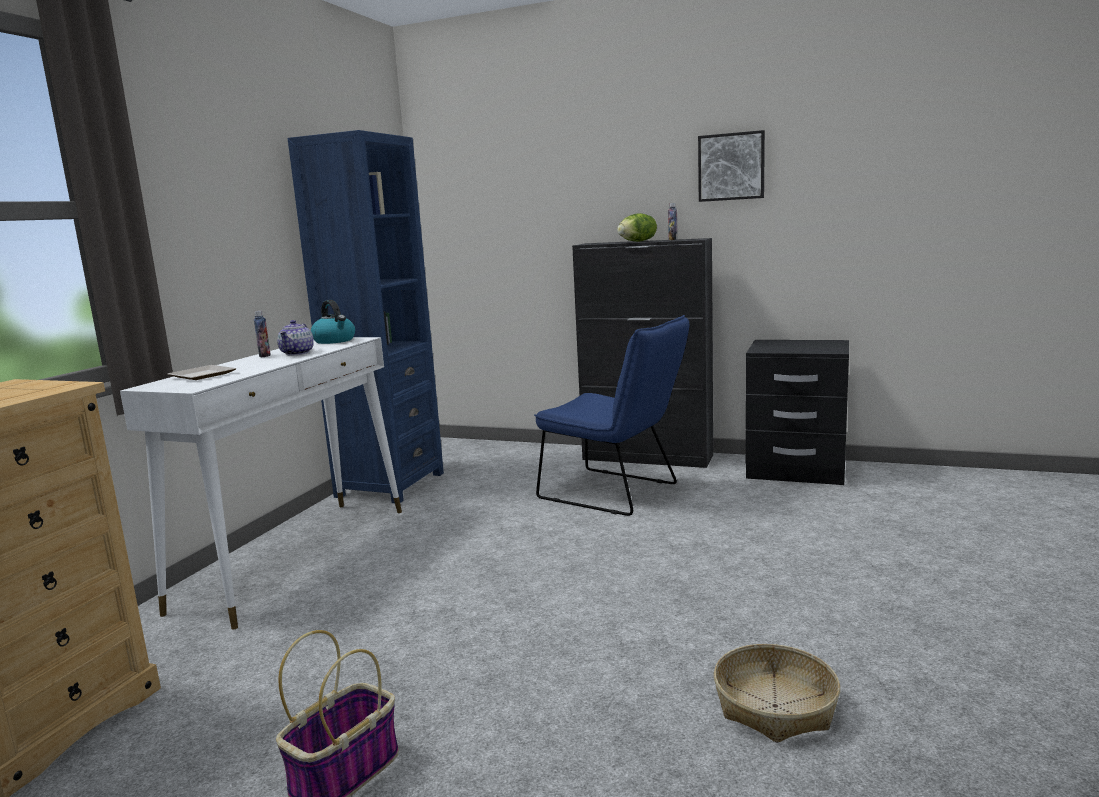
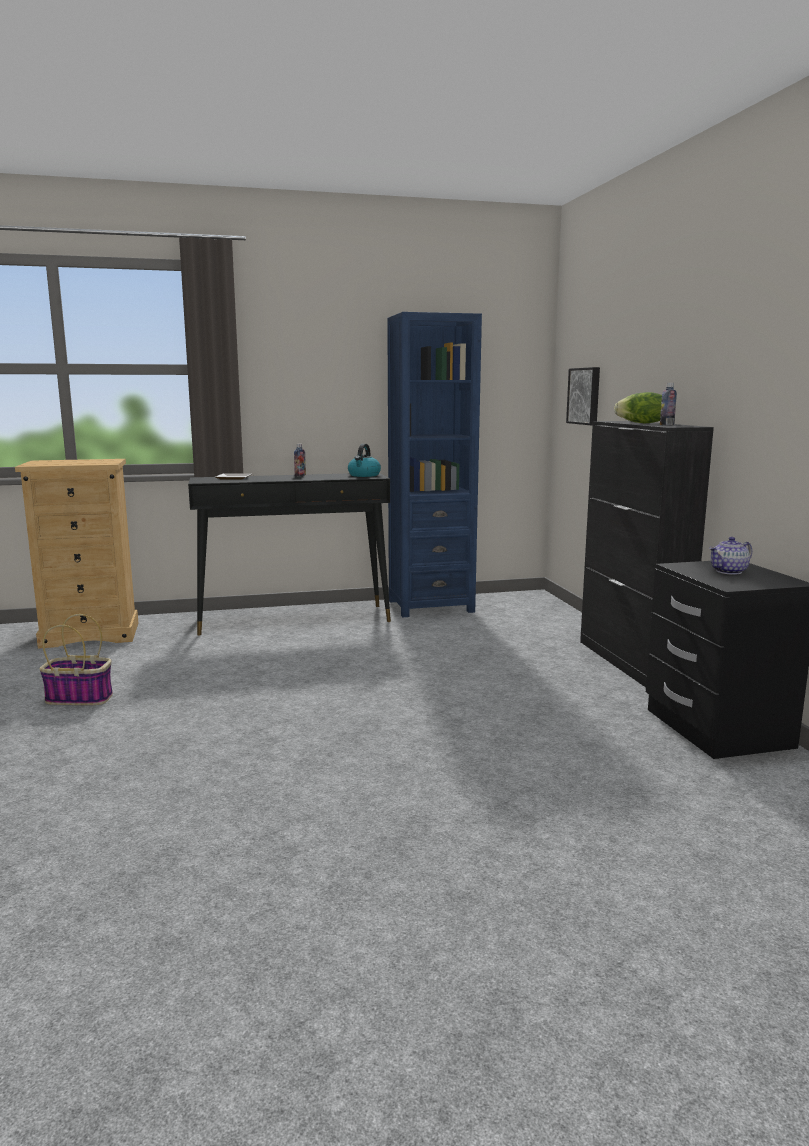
camera: 55 degrees right, 0 degrees up
white console table [120,337,402,630] -> black console table [188,473,391,636]
teapot [277,320,314,355] -> teapot moved to [709,537,752,575]
blue chair [534,315,689,516] -> none
picture [698,130,765,202] -> picture moved to [566,367,600,425]
basket [714,644,840,743] -> none

